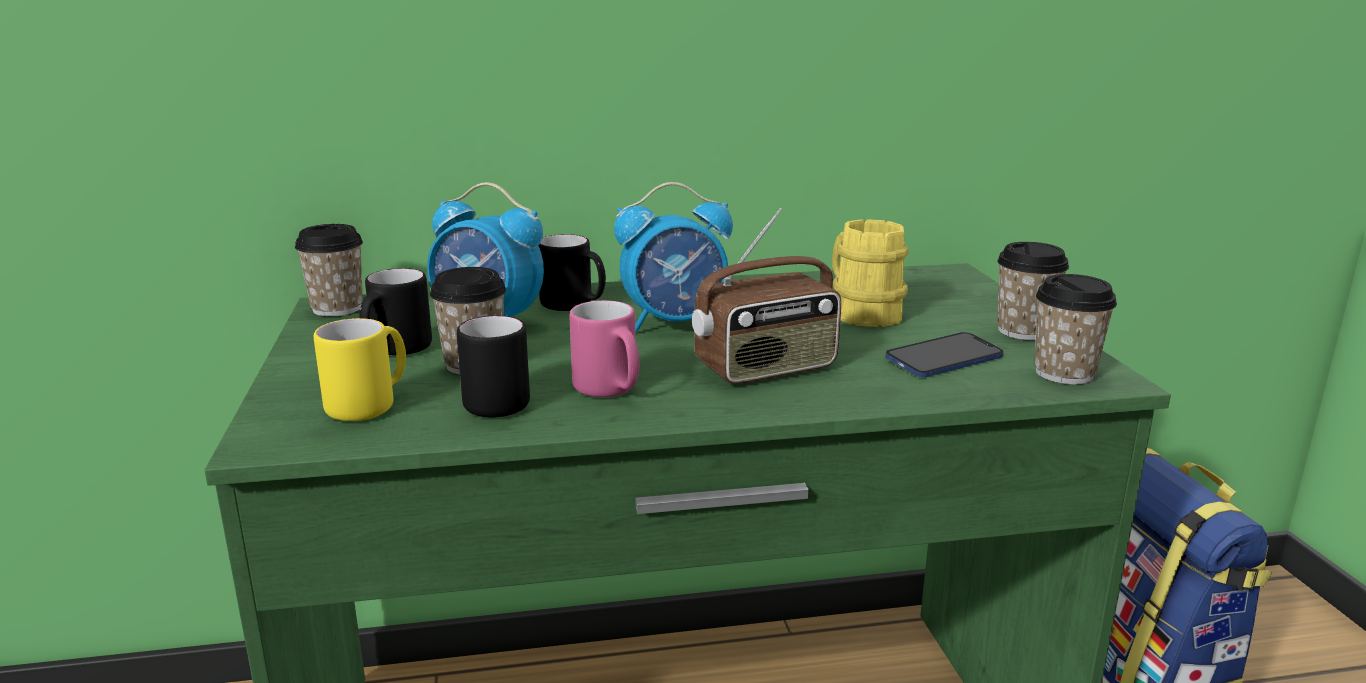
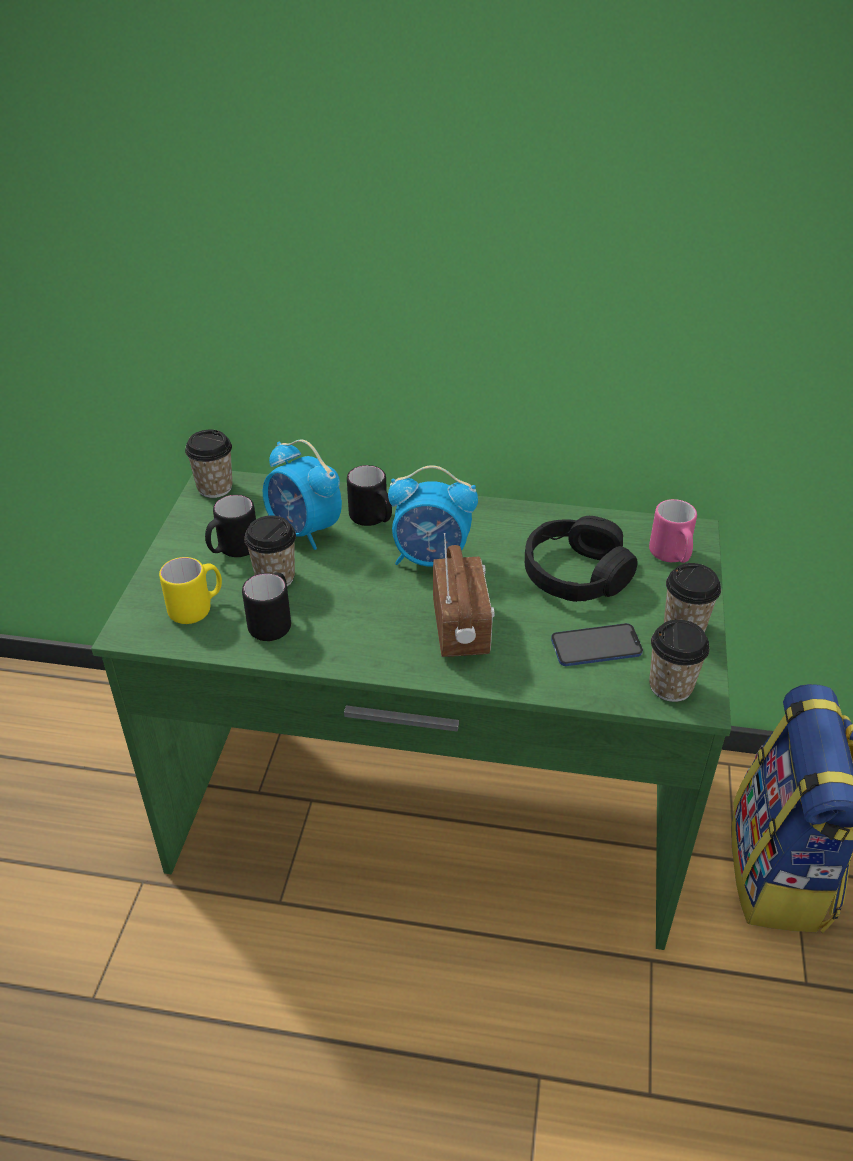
camera: 20 degrees right, 20 degrees up
pink mug [570,300,640,397] -> pink mug moved to [649,499,697,563]
radio [692,208,841,384] -> radio turned 90 degrees counterclockwise [433,533,494,657]
yellow mug [832,219,909,327] -> black headphones [525,516,638,602]

